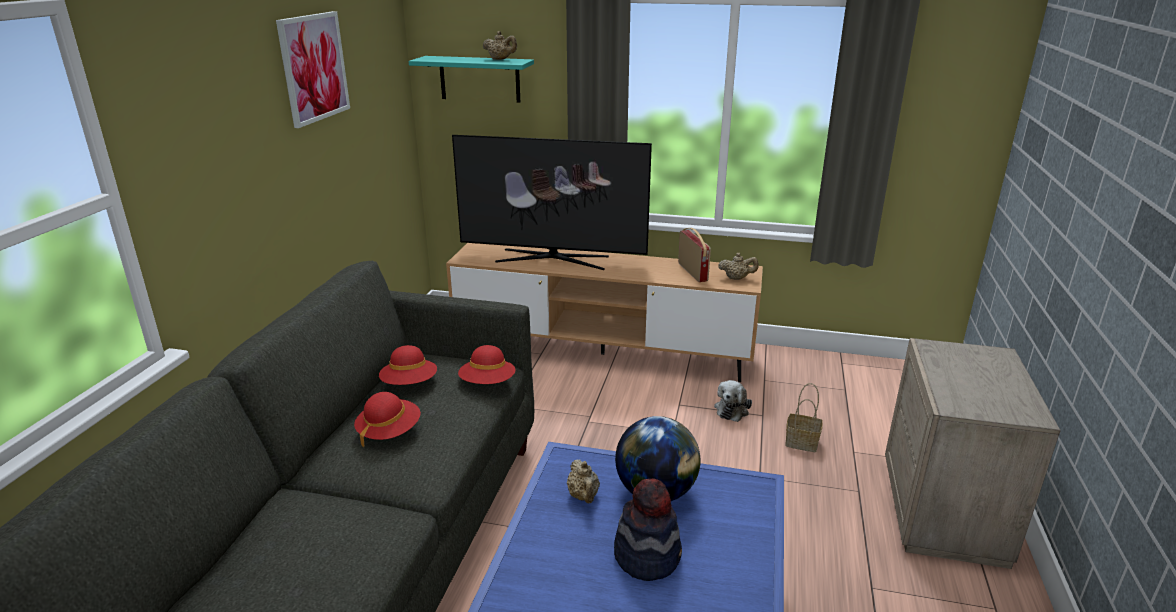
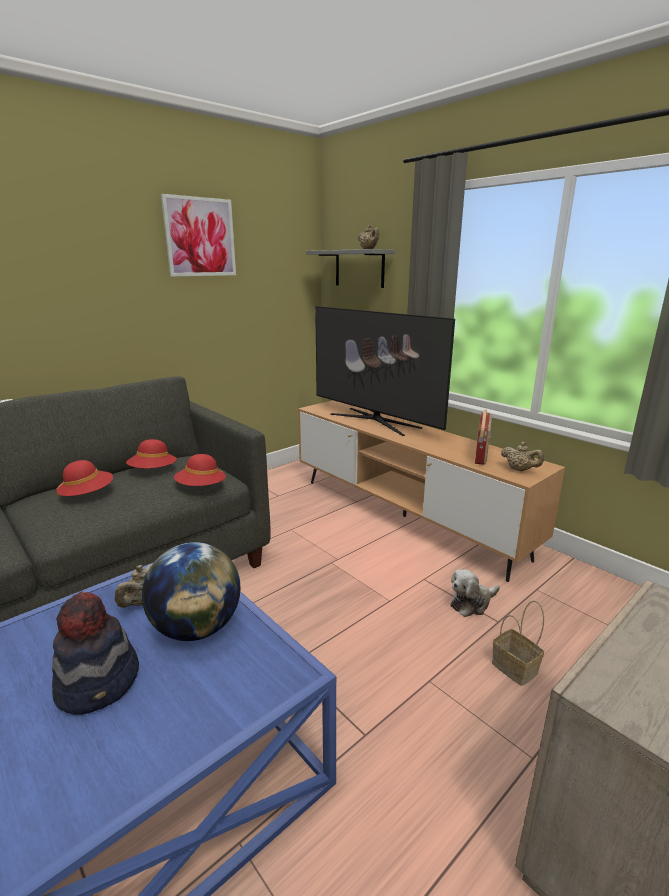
camera: 35 degrees right, 5 degrees down
turquoise shelf [409,56,534,103] -> grey shelf [306,249,395,288]

